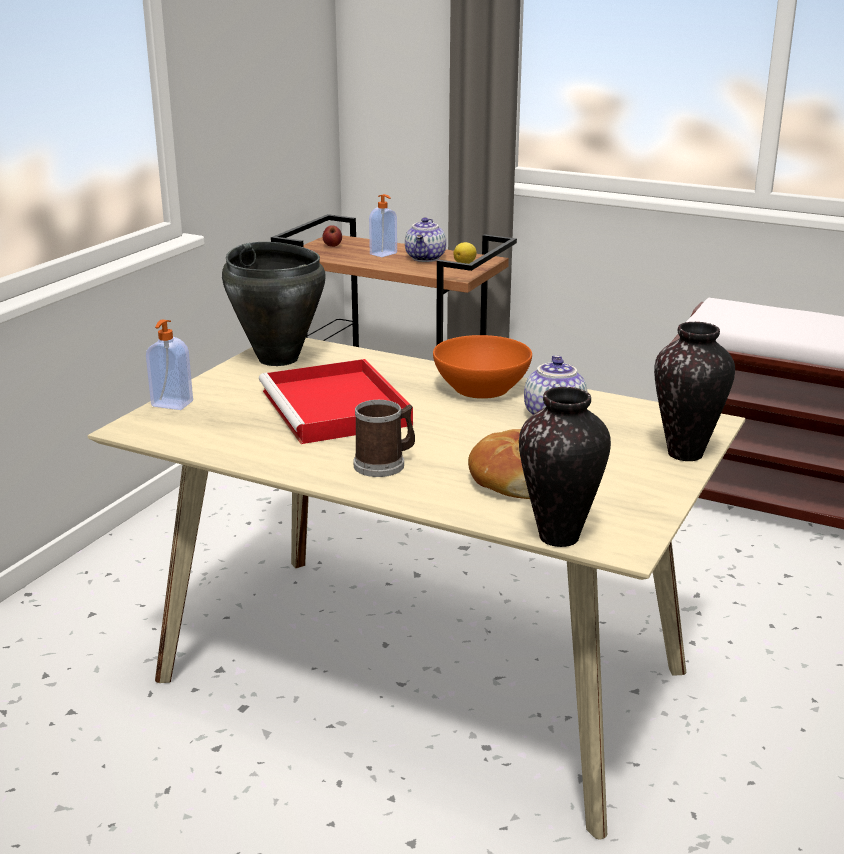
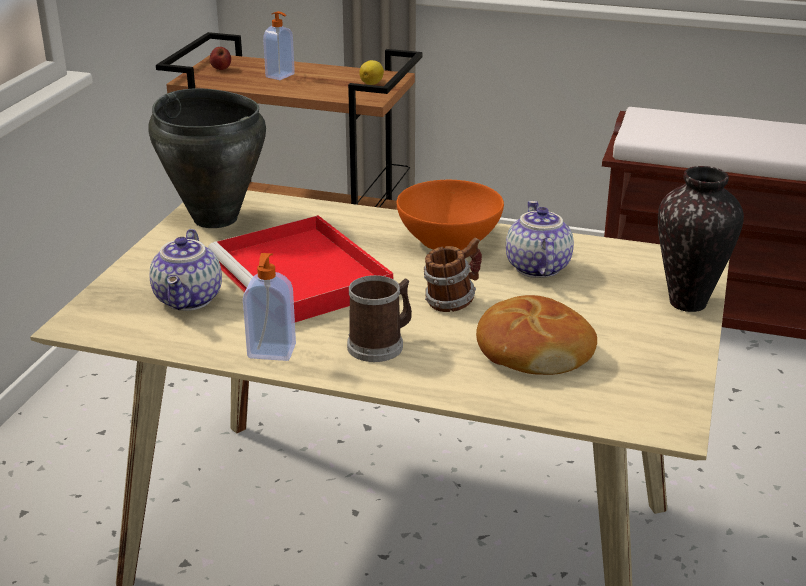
camera: 10 degrees left, 5 degrees up
soap dispenser [146,320,193,410] -> soap dispenser moved to [243,253,296,361]
teapot [405,218,446,262] -> teapot moved to [149,229,222,311]
vase [519,387,611,547] -> none
none -> mug [424,238,482,312]

